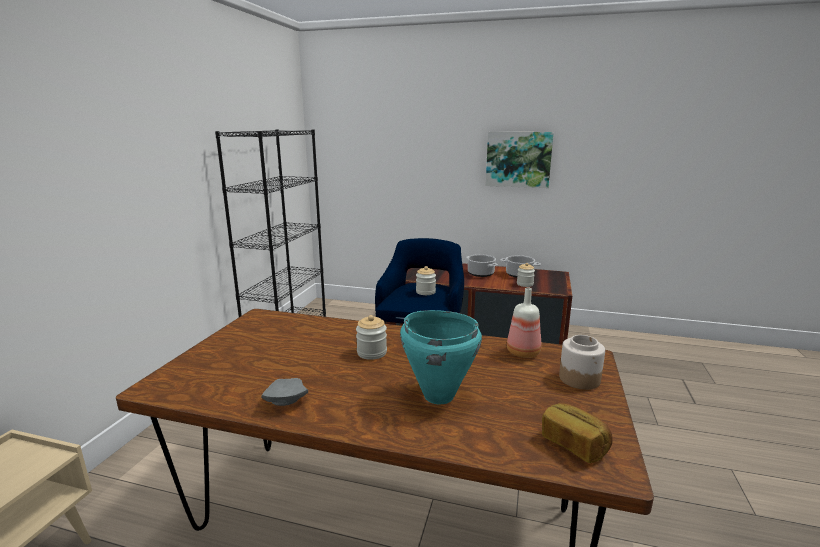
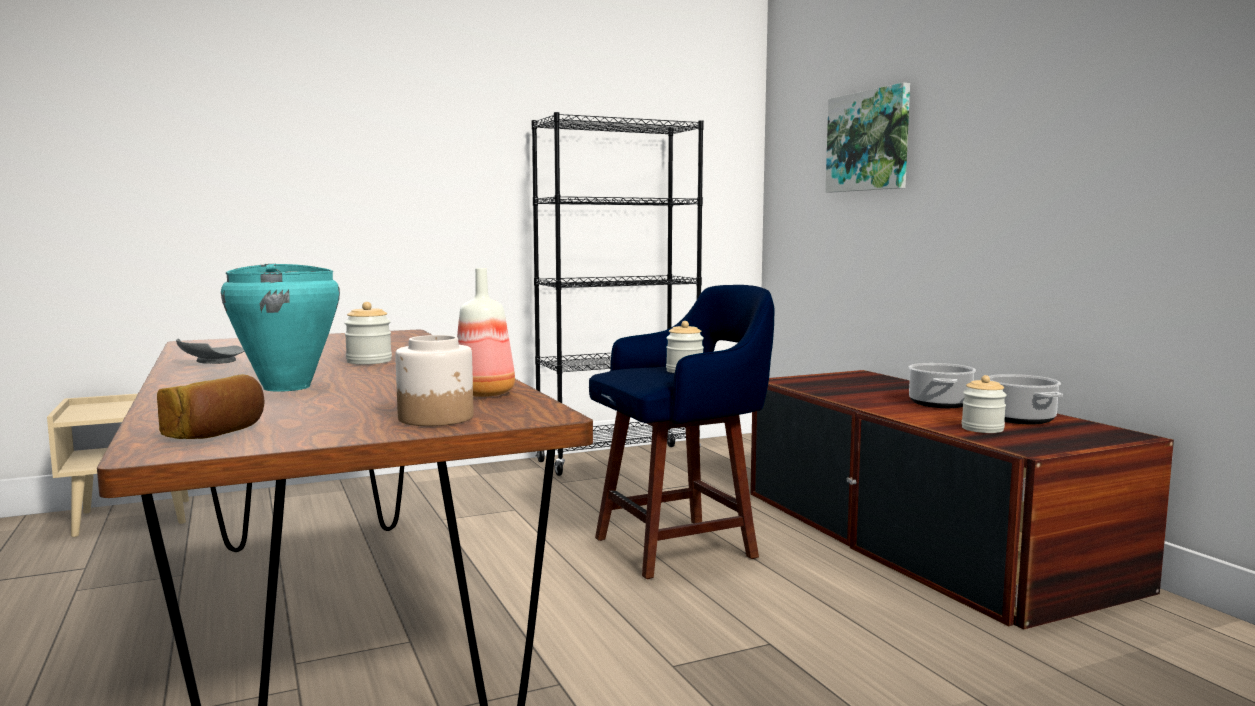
camera: 50 degrees right, 10 degrees down
picture [485,132,554,188] -> picture moved to [825,83,910,192]

